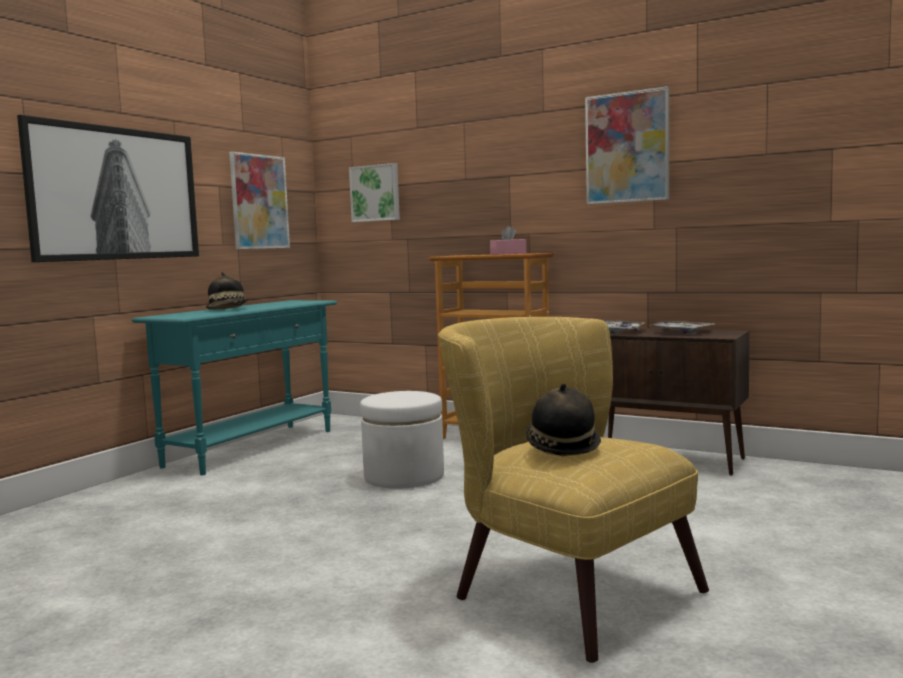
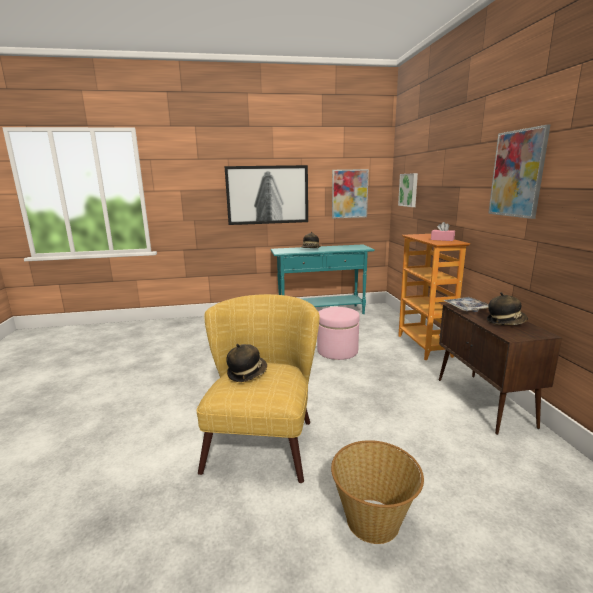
camera: 50 degrees right, 10 degrees up
white ottoman [360,391,444,489] -> pink ottoman [317,307,360,360]
tray [649,321,715,333] -> hat [487,292,528,325]
none -> basket [331,440,424,544]

